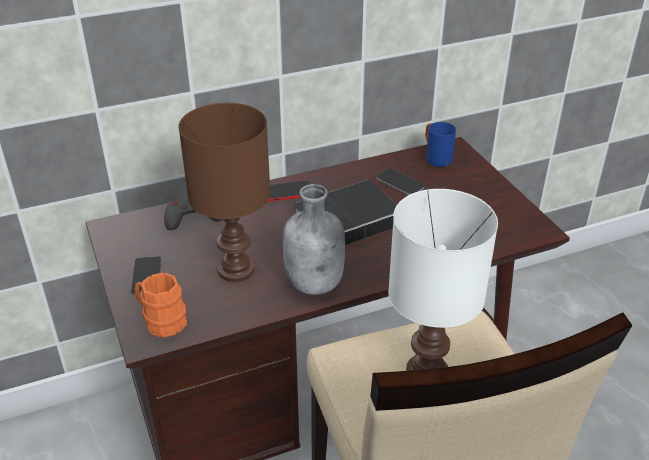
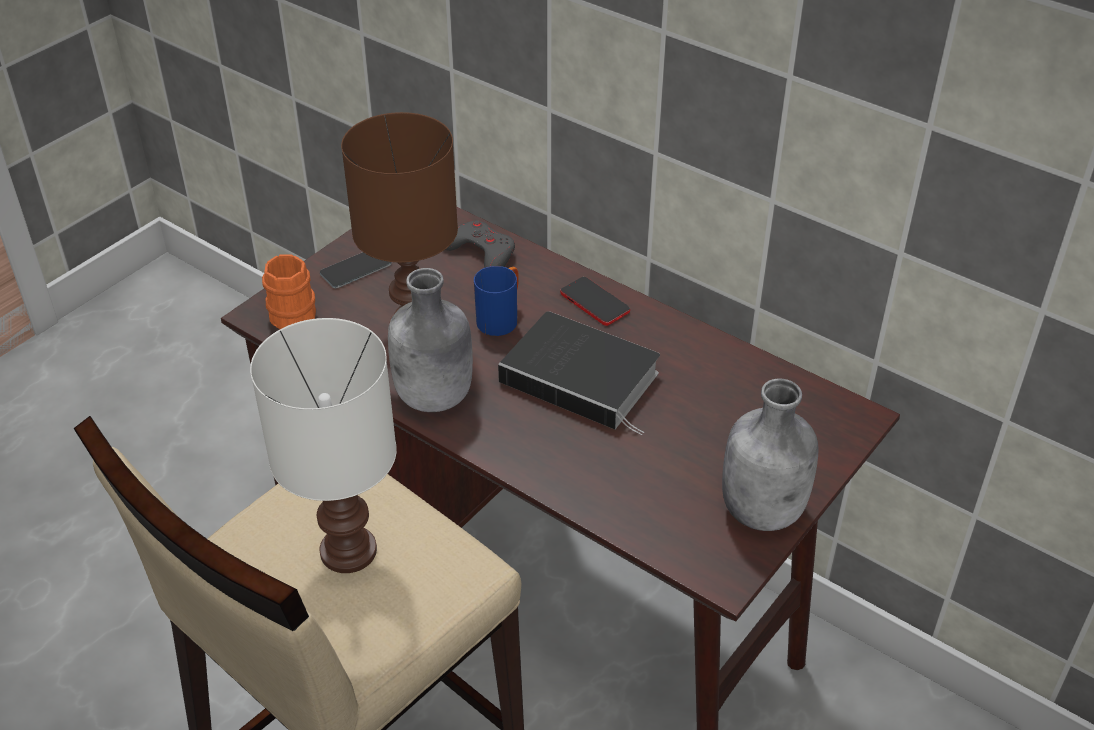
camera: 60 degrees right, 5 degrees up
phone [376,168,425,195] -> none
blue mug [425,122,456,167] -> blue mug moved to [474,266,519,336]
none -> grey bottle [722,378,818,531]

